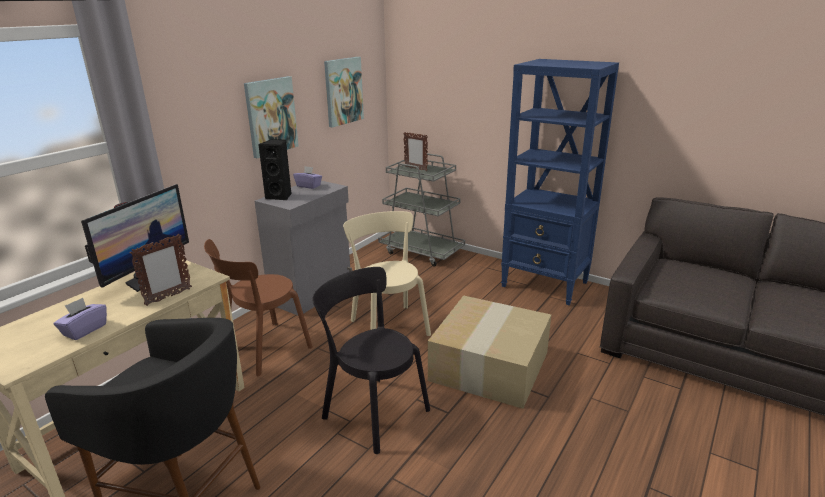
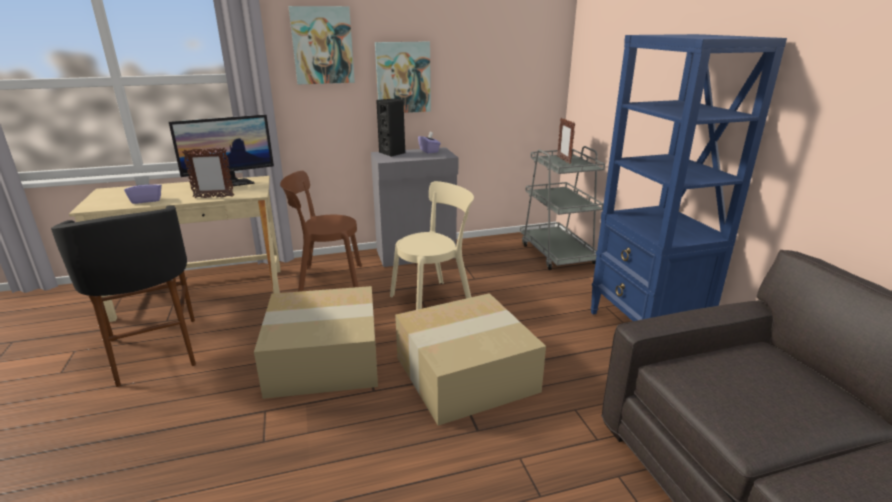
camera: 40 degrees right, 0 degrees up
black chair [312,267,430,454] -> cardboard box [254,286,378,399]
picture [324,57,364,128] -> picture moved to [289,6,355,84]
beige chair [343,211,431,336] -> beige chair turned 45 degrees clockwise [390,181,474,310]

